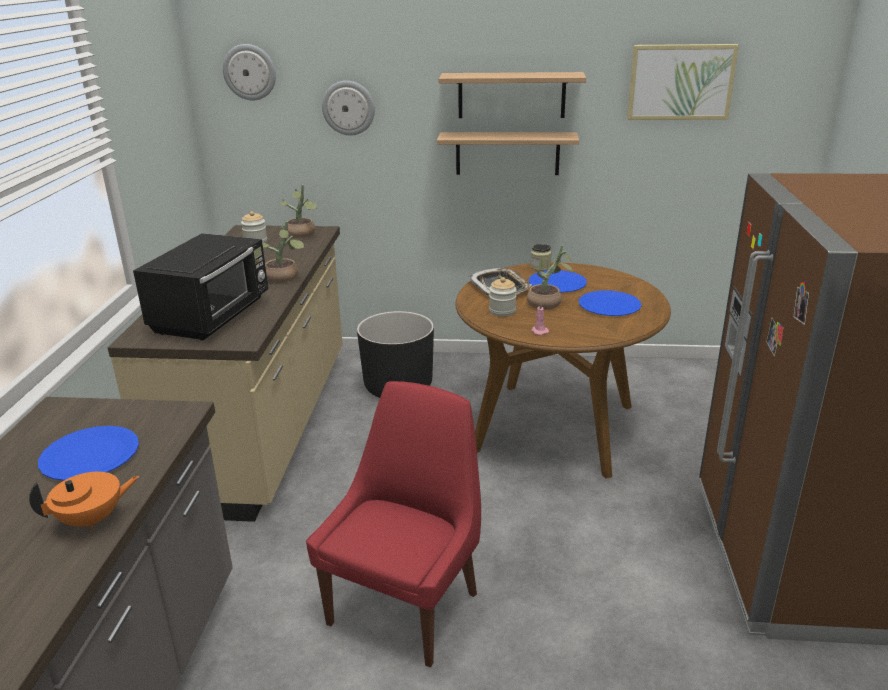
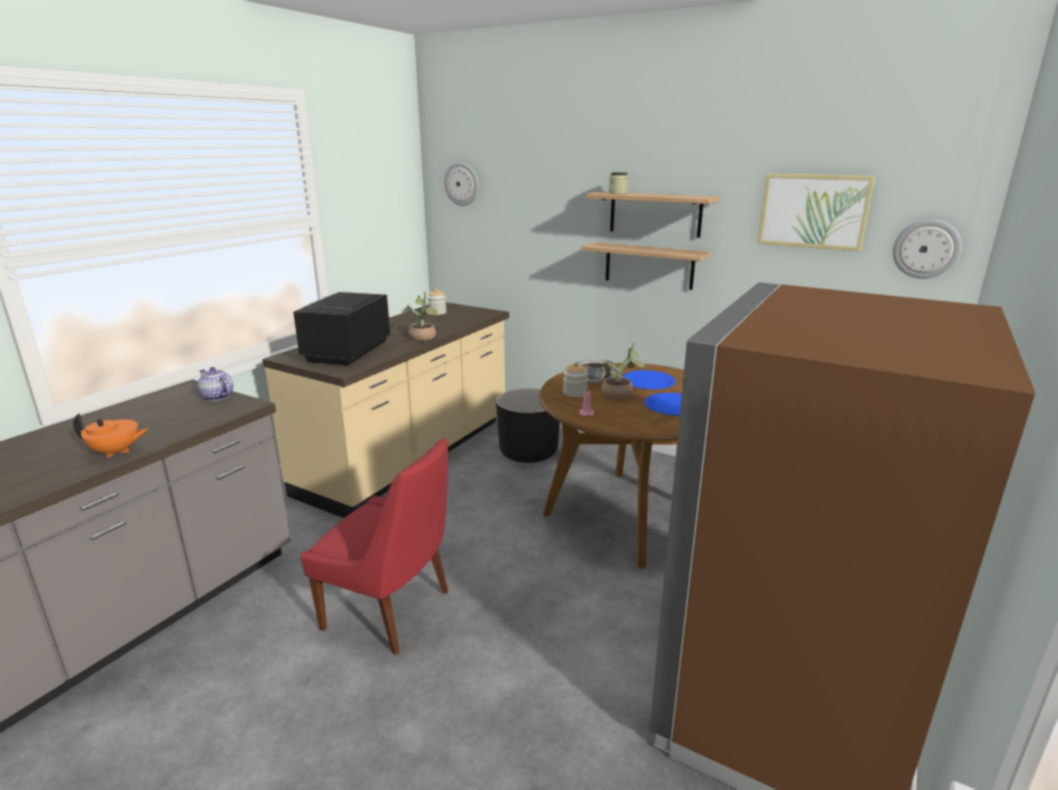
camera: 25 degrees right, 5 degrees down
blue plate [38,426,139,481] -> none
black microwave [133,233,268,341] -> black microwave turned 150 degrees clockwise [293,292,390,366]
potted plant [281,184,317,238] -> none
red chair [306,381,481,667] -> red chair turned 60 degrees clockwise [300,437,448,655]
wall clock [322,81,375,135] -> wall clock moved to [893,219,962,279]
jar [530,244,552,271] -> jar moved to [609,172,628,194]
none -> teapot [197,367,233,401]

